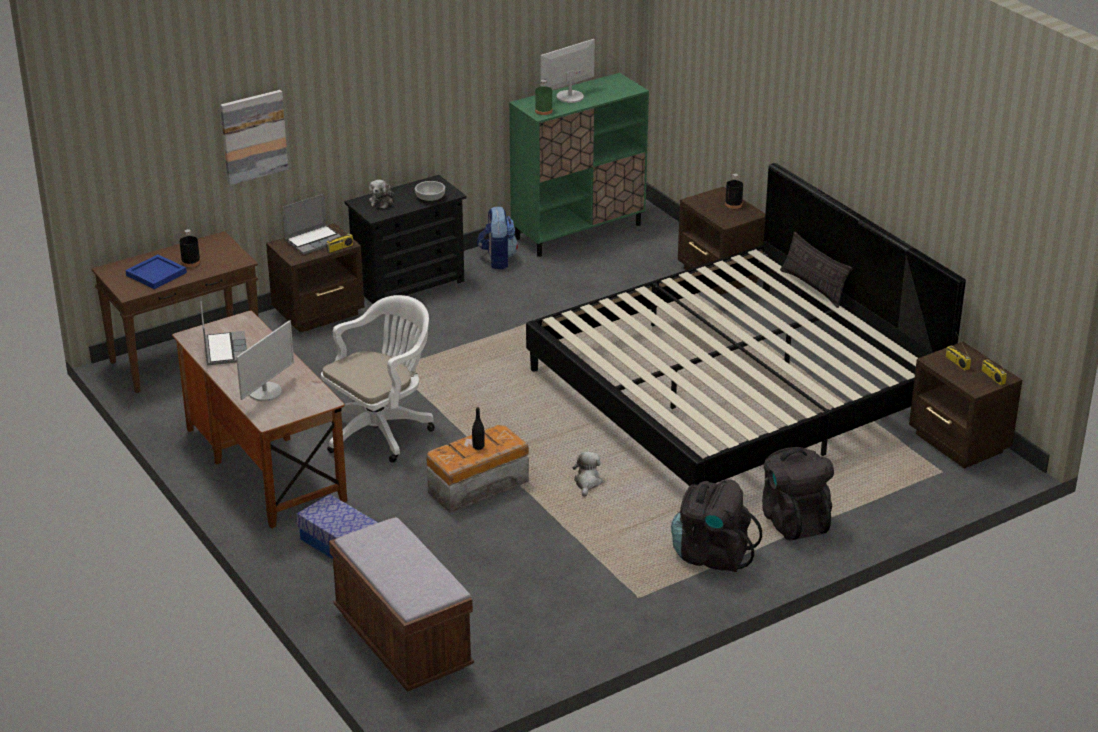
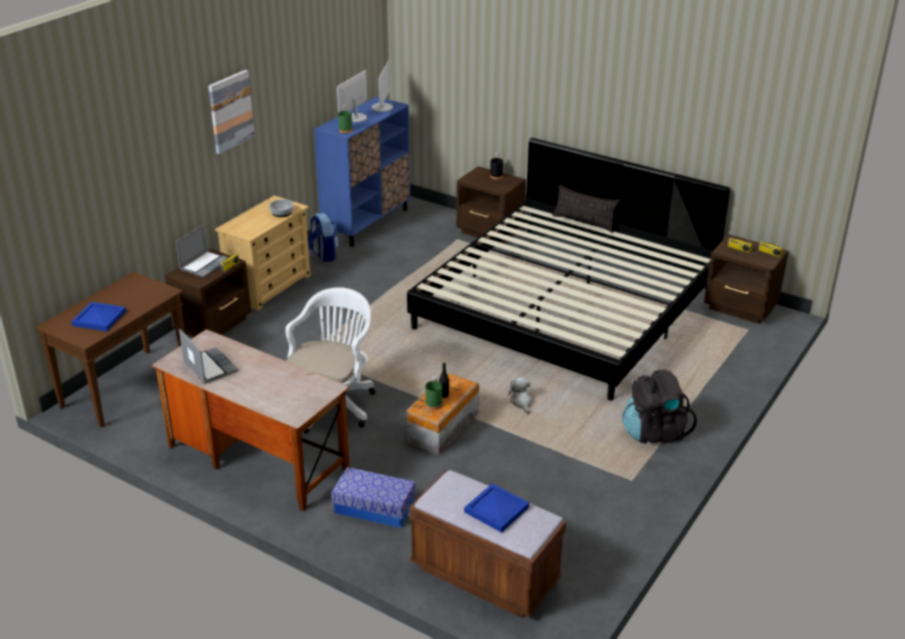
camera: 25 degrees left, 0 degrees up
black bottle [179,229,201,267] -> none
picture [220,90,288,185] -> picture moved to [208,70,255,154]
monitor [236,320,294,401] -> monitor moved to [372,60,393,112]
black dresser [344,175,466,304] -> beige dresser [215,195,310,311]
plush toy [369,180,394,209] -> none
green cabinet [509,73,649,257] -> blue cabinet [314,97,410,247]
black backpack [762,447,834,541] -> none
none -> green bottle [425,376,443,410]
none -> blue tray [464,483,529,533]

